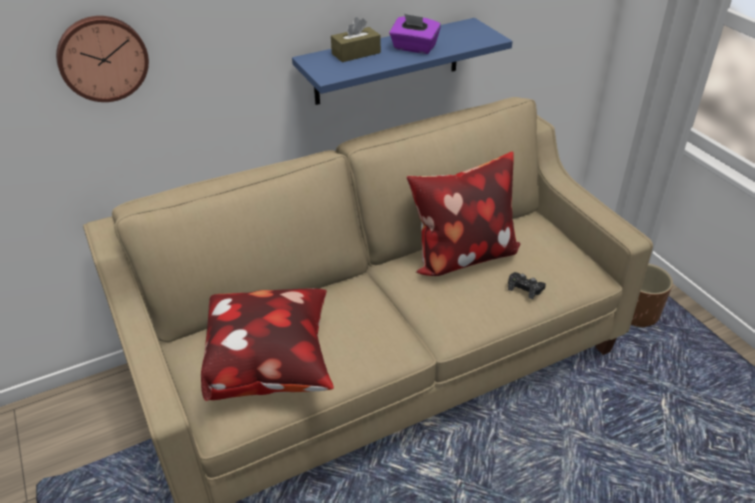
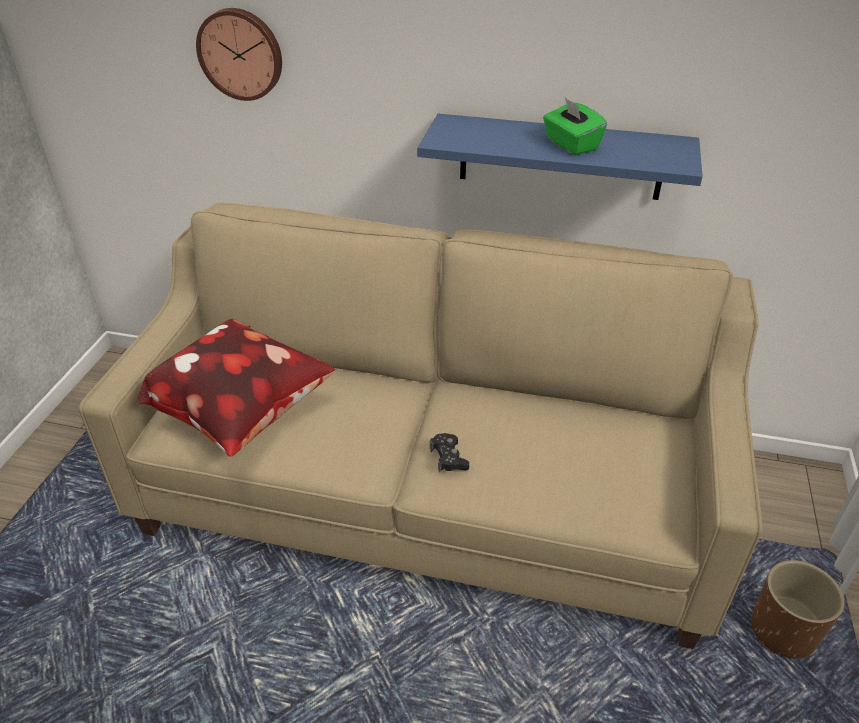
camera: 40 degrees right, 0 degrees up
brown tissue box [331,17,381,62] -> none
purple tissue box [389,14,441,54] -> green tissue box [543,97,607,155]
pillow [406,151,521,276] -> none
black game controller [508,272,546,299] -> black game controller moved to [430,433,469,473]

